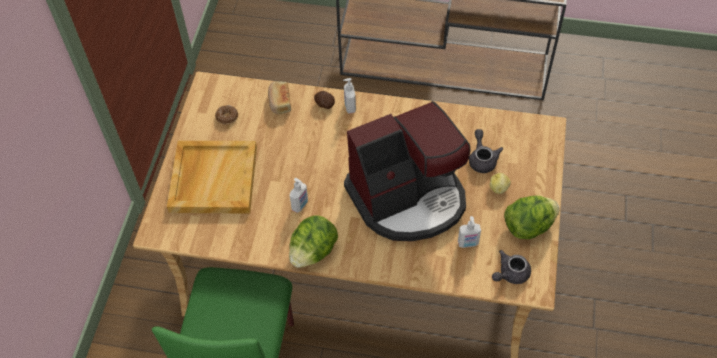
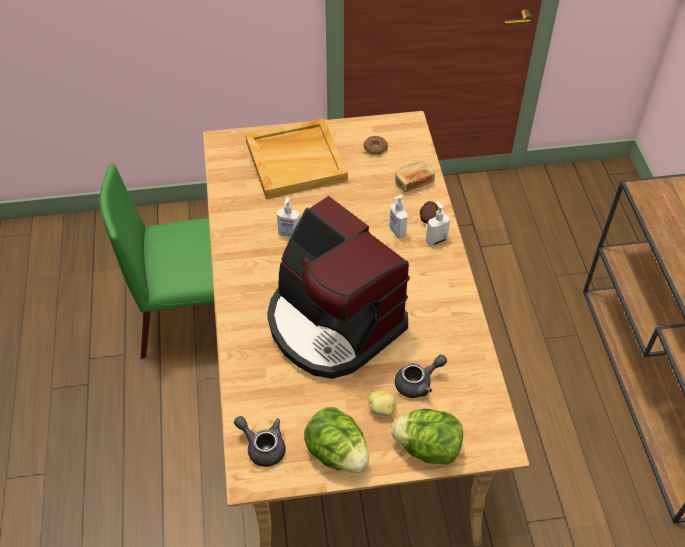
camera: 70 degrees right, 5 degrees down
lettuce [289,215,338,268] -> lettuce moved to [391,409,463,465]
soap dispenser [458,216,481,248] -> soap dispenser moved to [389,195,407,238]

